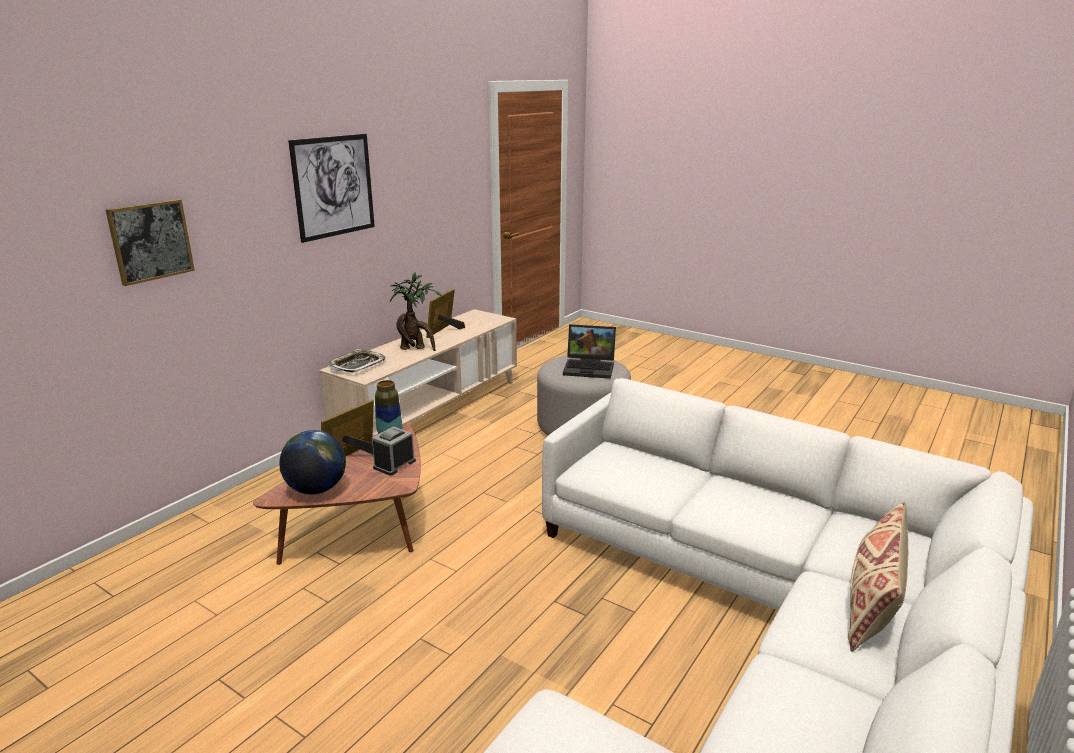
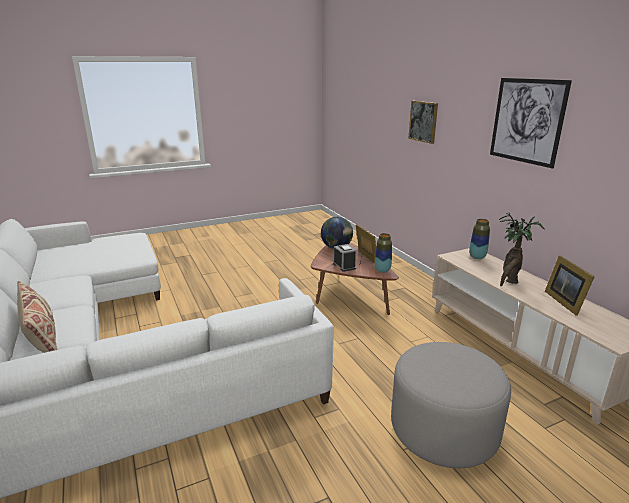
camera: 120 degrees right, 0 degrees up
tray [328,349,386,372] -> vase [469,219,490,259]
picture frame [426,289,465,338] -> picture frame turned 150 degrees counterclockwise [545,255,595,316]
laptop [563,324,616,379] -> none

